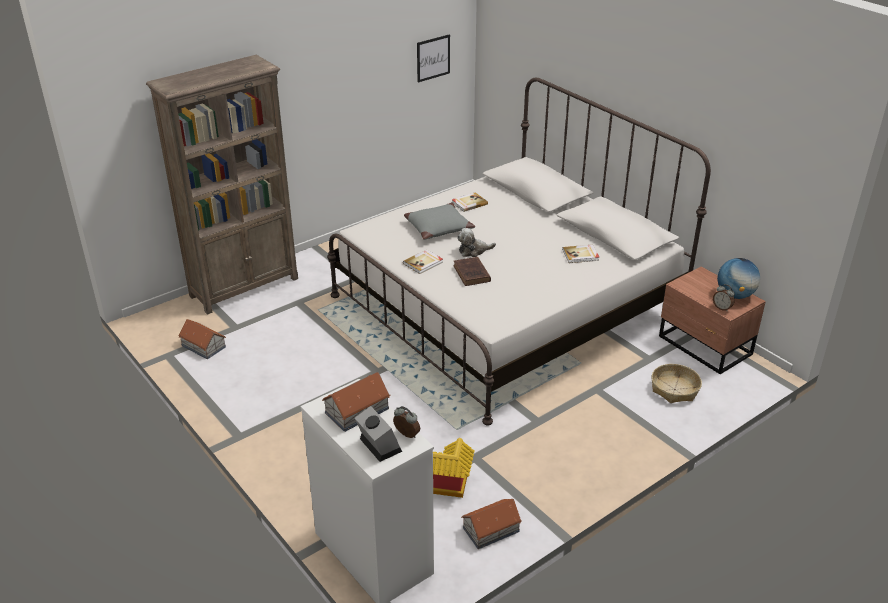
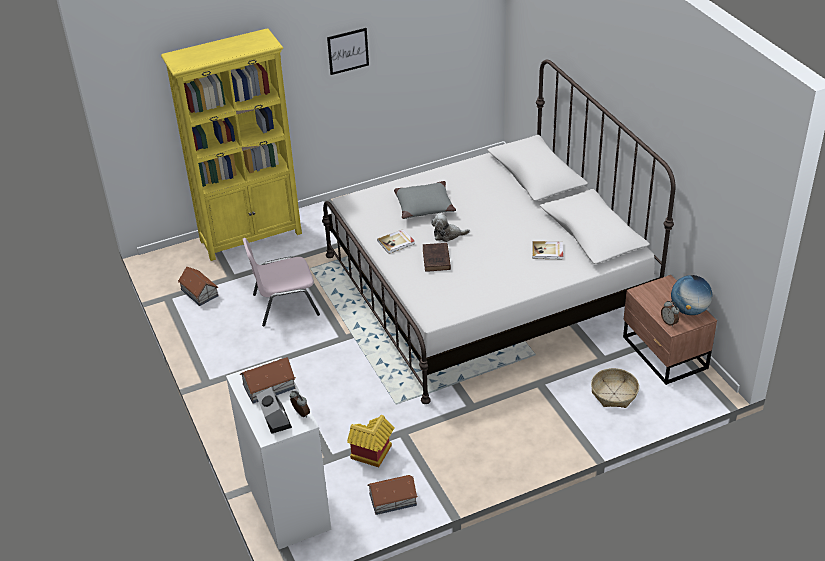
camera: 15 degrees right, 5 degrees up
brown bookcase [146,55,298,315] -> yellow bookcase [161,28,302,261]
picture [417,34,450,82] -> picture moved to [327,28,369,75]
book [452,192,488,212] -> none
none -> pink chair [242,238,320,326]

